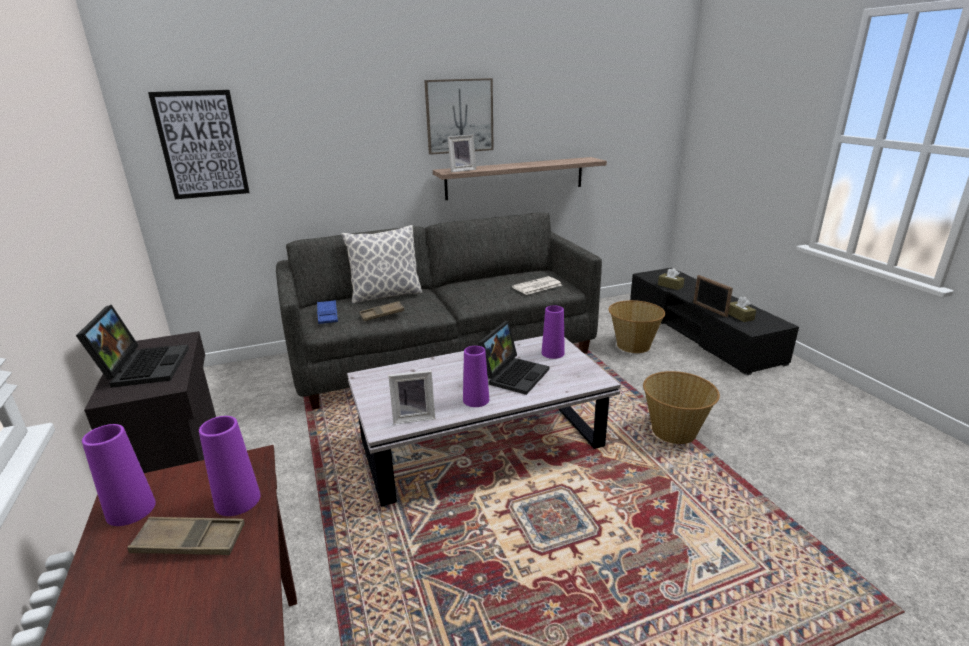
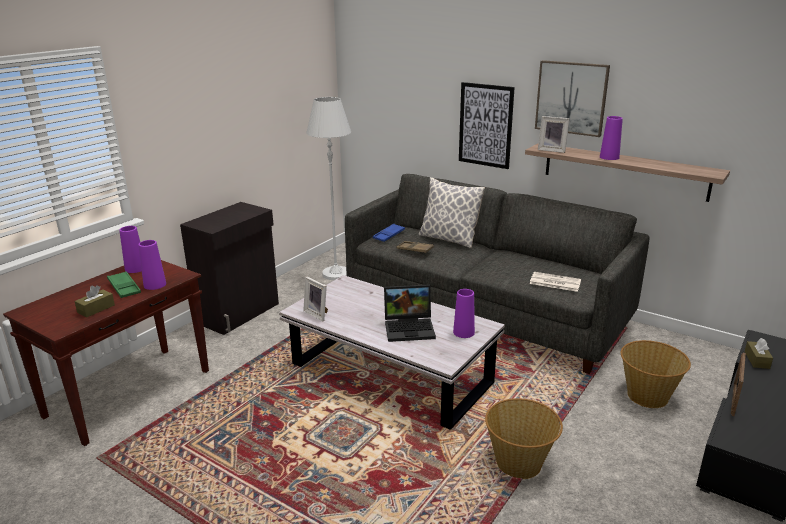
camera: 55 degrees right, 0 degrees up
laptop [76,305,189,388] -> none
brown tray [127,517,245,555] -> green tray [107,271,141,298]
picture [148,90,250,199] -> picture moved to [459,82,515,169]
purple vase [463,346,489,407] -> purple vase moved to [600,116,623,160]
brown tissue box [728,296,756,322] -> brown tissue box moved to [74,285,115,318]
none -> white floor lamp [306,97,351,280]

